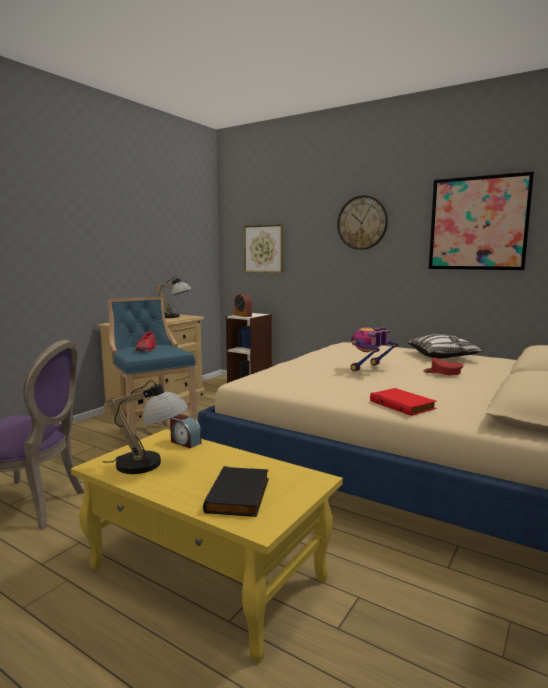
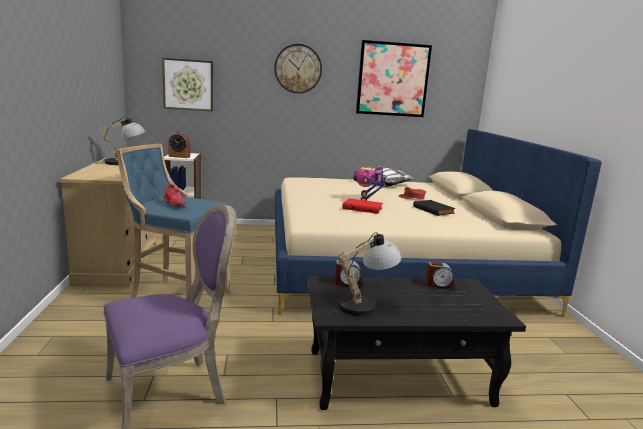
camera: 40 degrees left, 5 degrees up
yellow coffee table [71,429,343,663] -> black coffee table [307,276,526,410]
black book [203,466,269,517] -> black book moved to [413,200,456,216]
red book [370,388,437,416] -> red book moved to [342,198,383,214]
none -> alarm clock [425,261,454,288]

